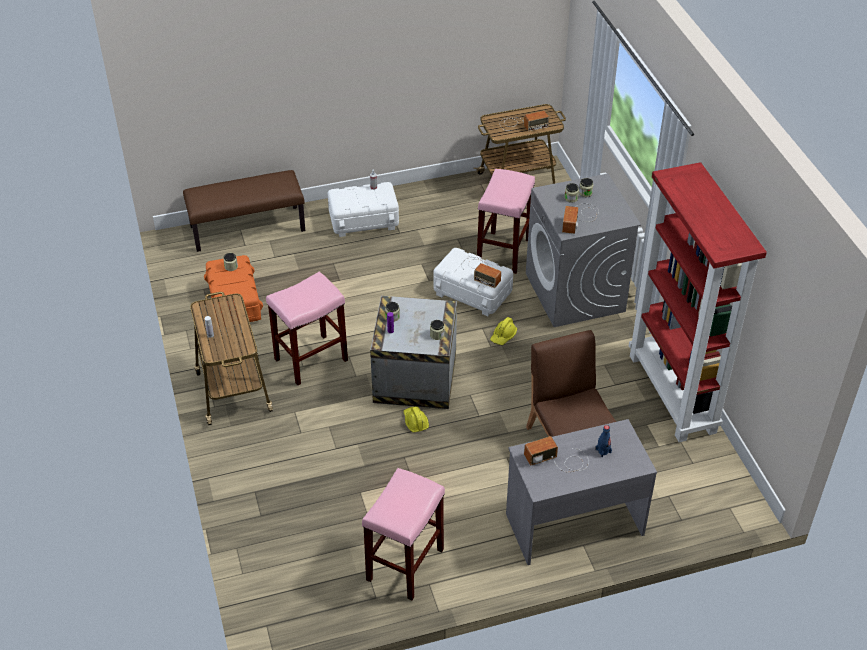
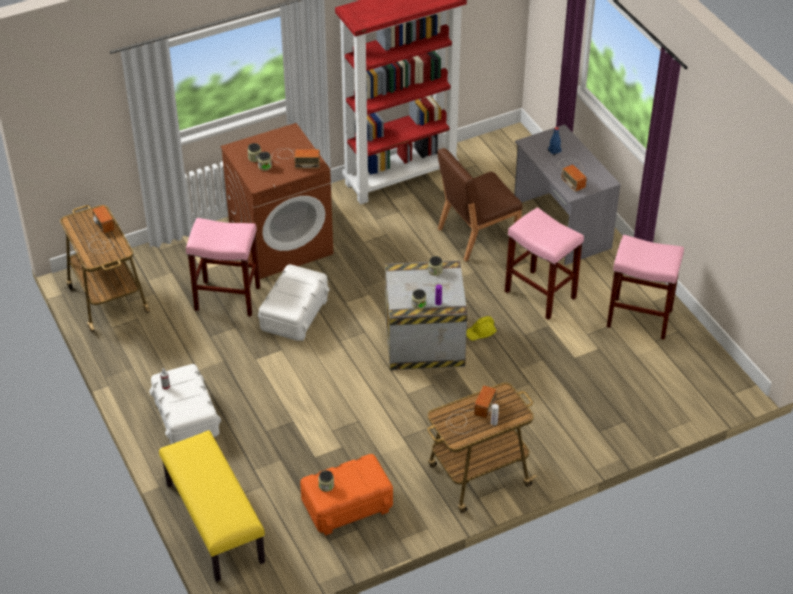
camera: 100 degrees left, 0 degrees up
brown bench [183,170,305,252] -> yellow bench [159,431,265,582]
pink stool [266,272,348,385] -> pink stool moved to [505,207,584,320]
radio [461,257,501,288] -> radio moved to [446,385,497,434]
yellow hard hat [490,317,517,345] -> none
grey washing machine [526,173,641,327] -> brown washing machine [221,123,333,279]

